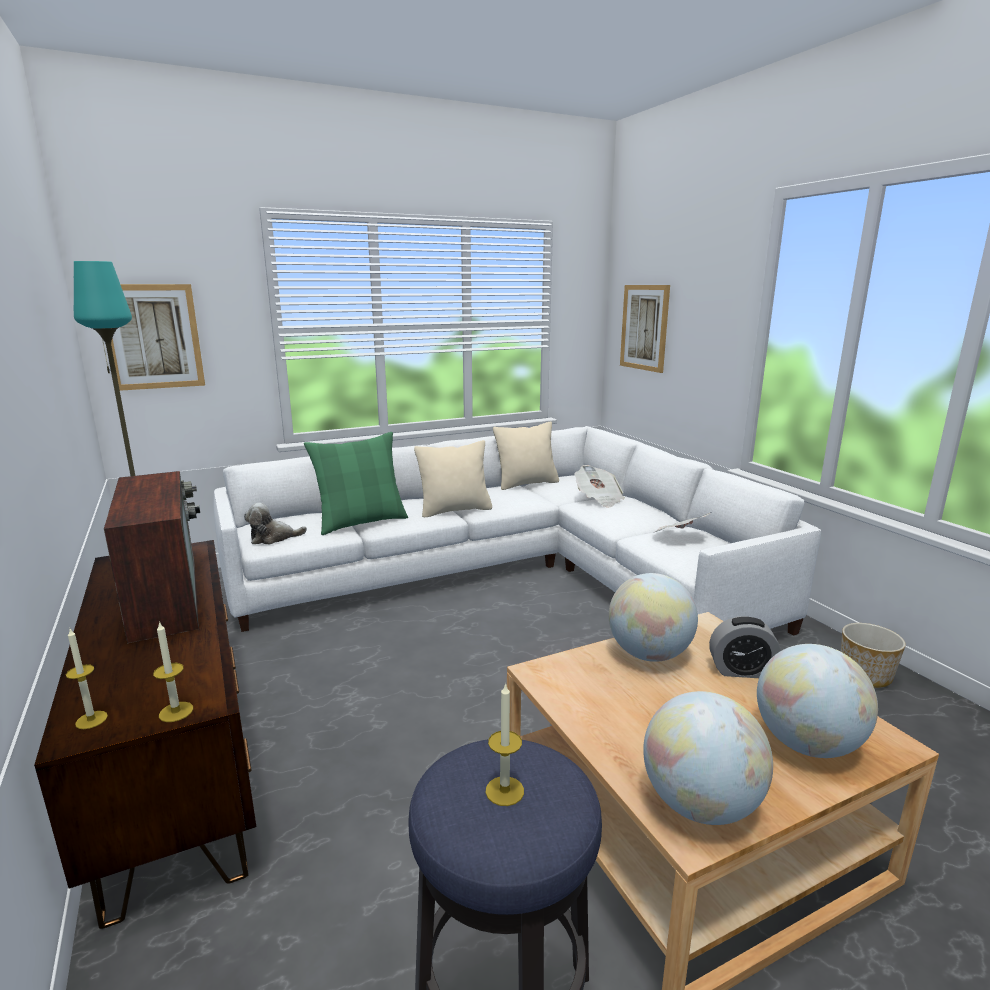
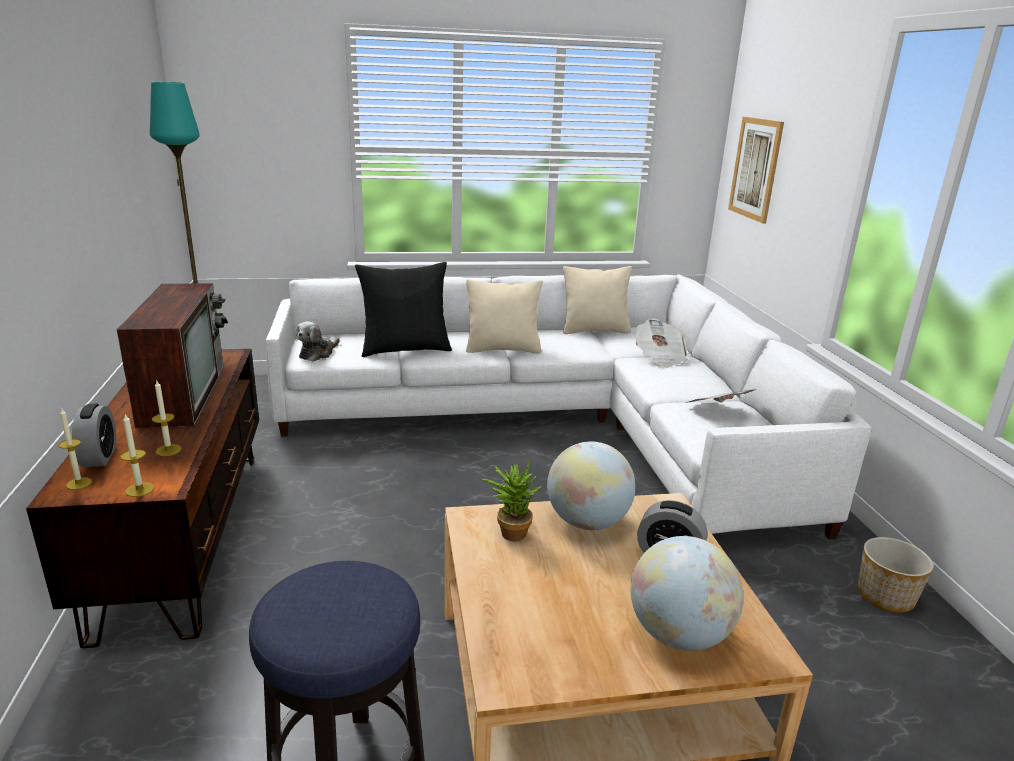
camera: 15 degrees right, 5 degrees up
picture [111,284,205,391] -> none
plush toy [244,503,307,544] -> plush toy turned 60 degrees counterclockwise [296,321,340,361]
green pillow [304,432,408,535] -> black pillow [355,262,452,357]
candle [486,683,524,806] -> candle moved to [152,381,181,456]
globe [643,691,773,825] -> none
none -> alarm clock [72,404,116,467]
none -> potted plant [482,459,542,541]

